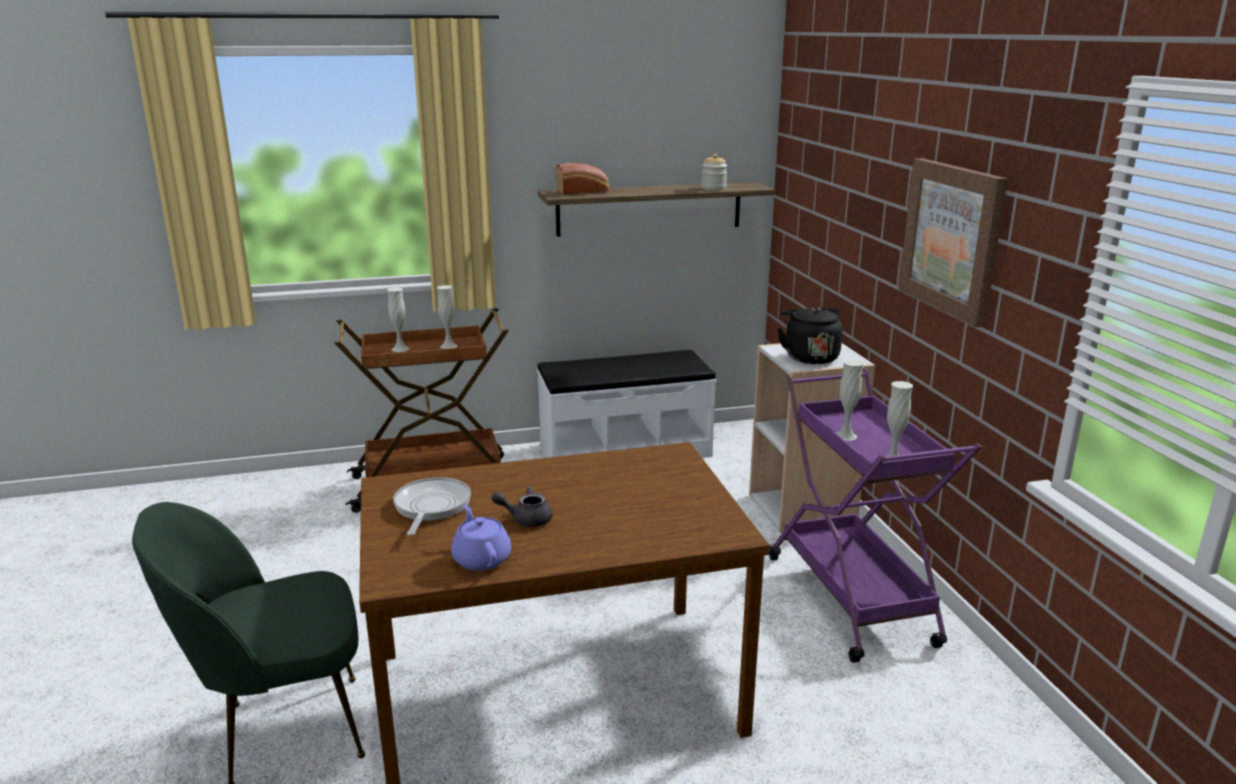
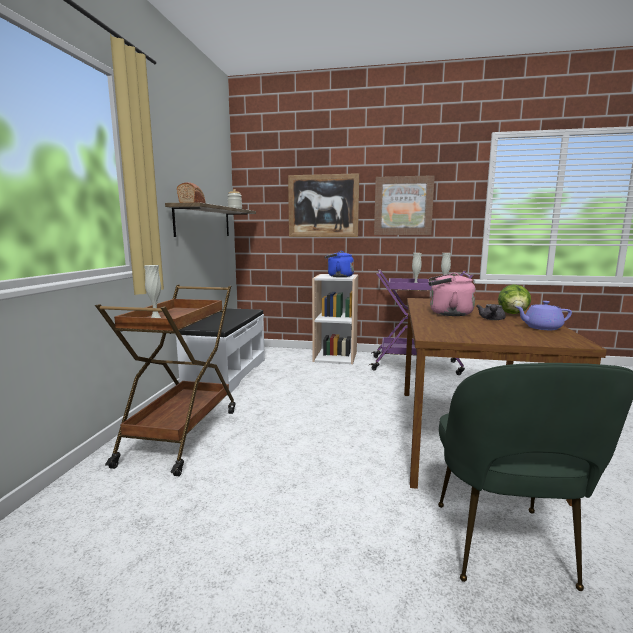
camera: 65 degrees left, 10 degrees down
frying pan [393,477,471,536] -> none
white vase [437,285,458,349] -> none
black kettle [777,307,843,364] -> blue kettle [324,251,354,277]
none -> picture [288,173,359,237]
none -> pink kettle [428,273,476,316]
none -> lettuce [498,284,531,314]

